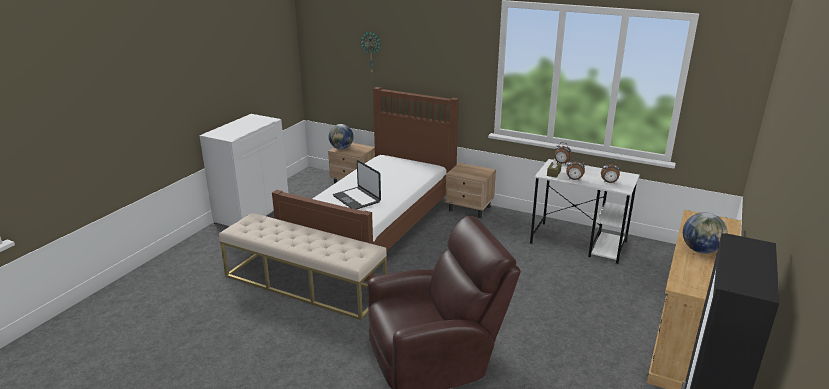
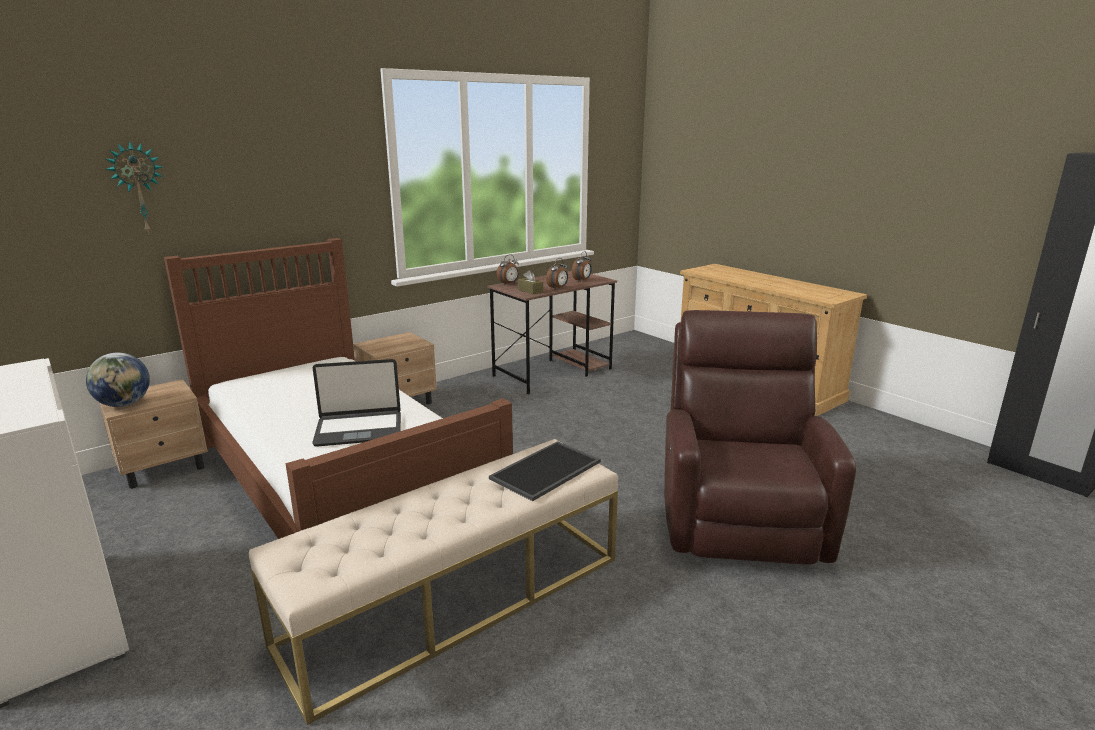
camera: 65 degrees left, 5 degrees down
white desk [530,159,640,264] -> brown desk [487,271,617,394]
globe [683,212,728,254] -> none
none -> tray [489,441,601,501]

